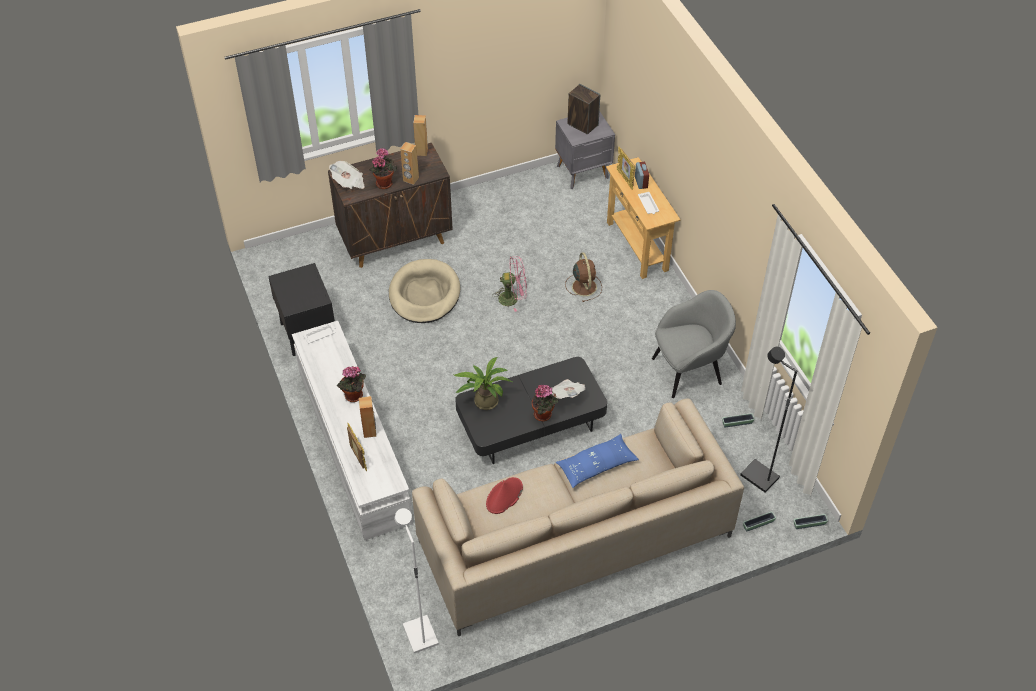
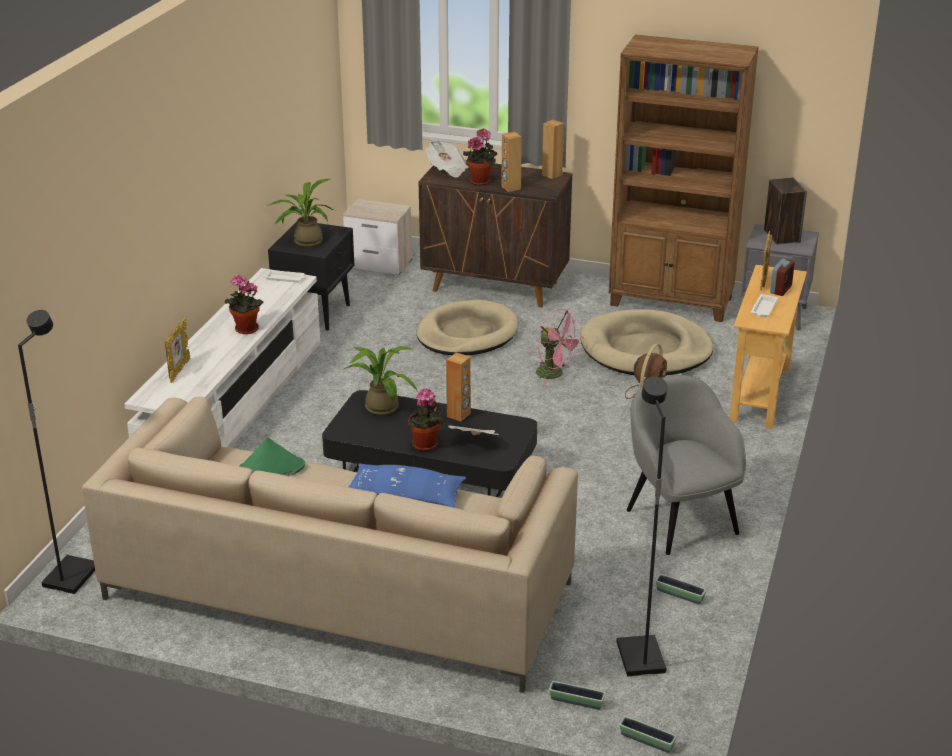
camera: 40 degrees right, 20 degrees down
brown speaker [359,396,376,438] -> brown speaker moved to [446,353,471,422]
white floor lamp [395,508,439,654] -> black floor lamp [18,310,95,594]
red hat [486,477,523,514] -> green hat [239,438,305,476]
grey armchair [652,290,736,398] -> grey armchair turned 135 degrees counterclockwise [626,375,746,555]
none -> potted plant [269,179,333,247]
none -> nightstand [343,199,412,275]
none -> beige dog bed [580,309,713,376]
none -> brown bookcase [609,35,759,322]

